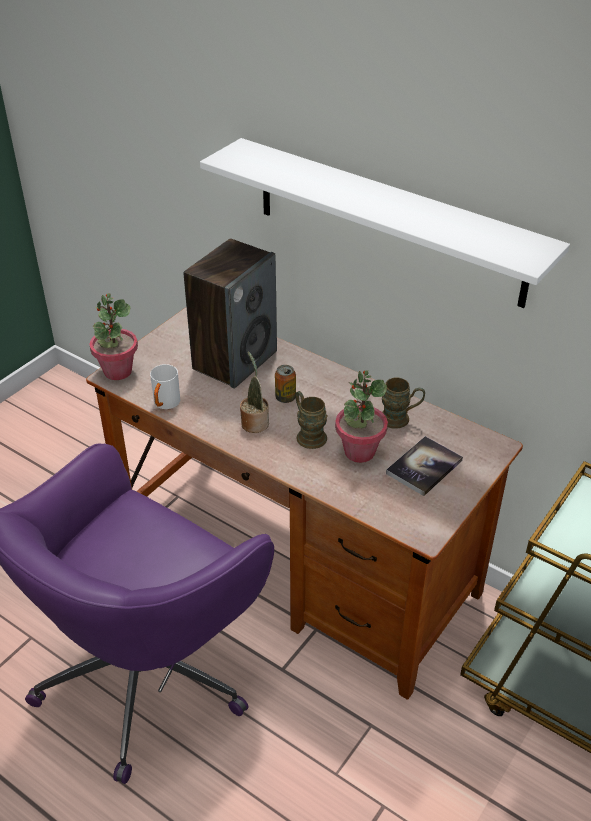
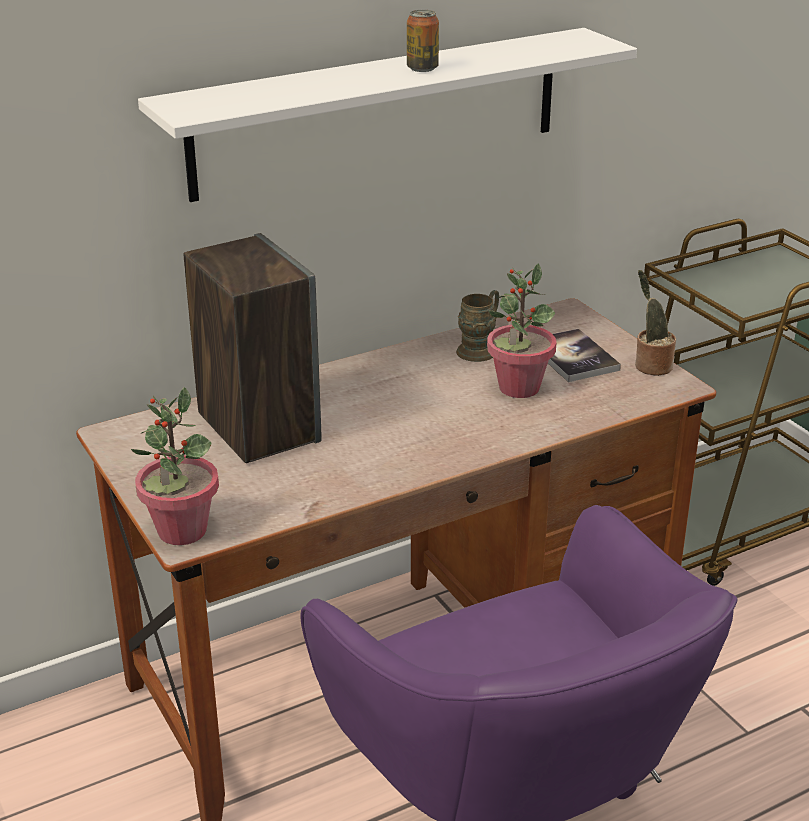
camera: 65 degrees left, 10 degrees down
white mug [150,364,180,409] -> none
potted plant [240,352,269,433] -> potted plant moved to [635,270,676,376]
can [275,365,296,403] -> can moved to [407,10,439,72]
brown mug [296,391,327,449] -> none

